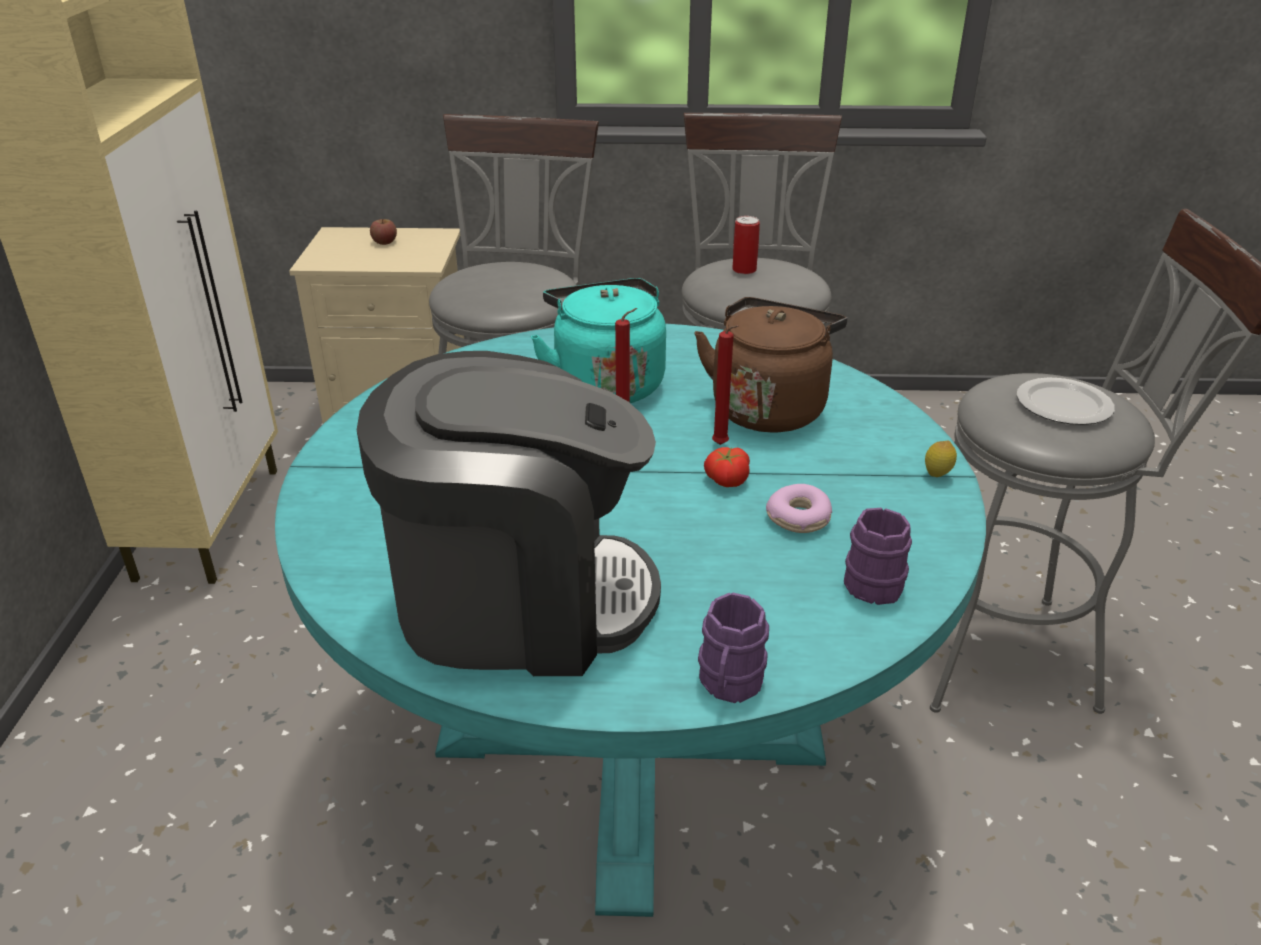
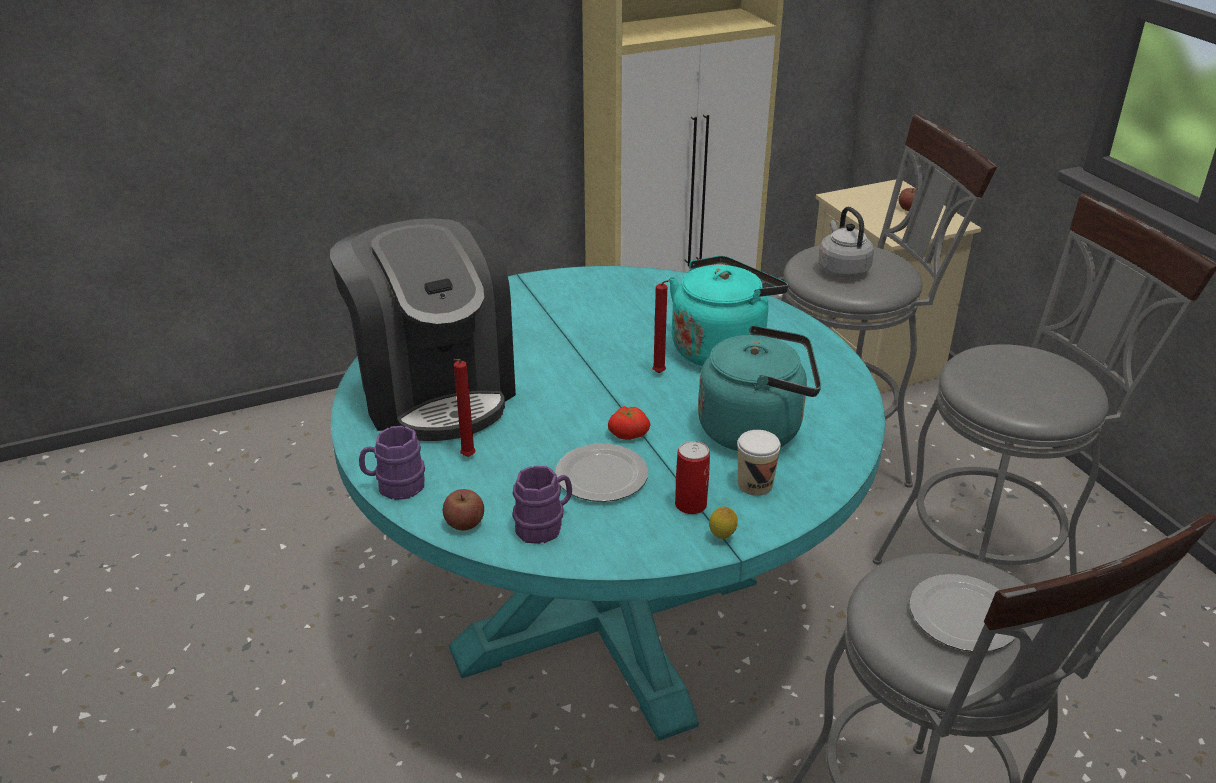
camera: 65 degrees right, 0 degrees up
brown kettle [694,297,847,433] -> turquoise kettle [698,325,821,451]
red candle [712,325,739,445] -> red candle moved to [453,359,476,457]
can [732,216,760,274] -> can moved to [675,441,710,514]
donut [766,484,832,533] -> plate [555,444,648,502]
none -> apple [443,489,484,530]
none -> cup [737,430,781,496]
none -> grey kettle [819,207,874,278]

